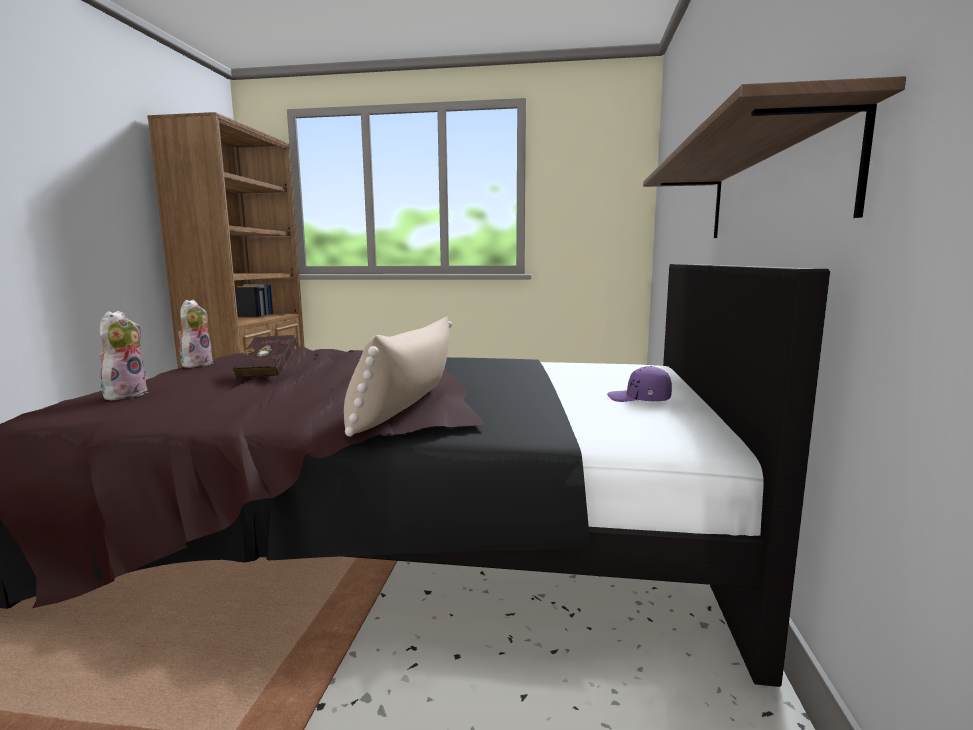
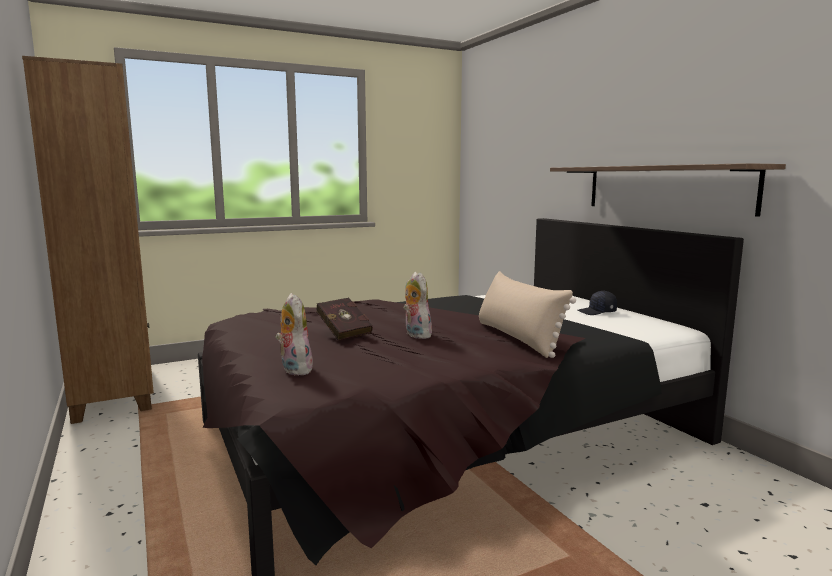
camera: 35 degrees left, 0 degrees up
plush toy [178,299,213,368] -> plush toy moved to [403,272,432,339]
purple cap [607,366,672,402] -> black cap [578,291,617,315]

